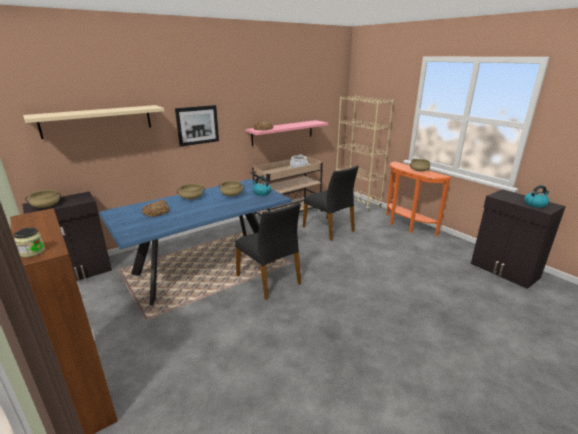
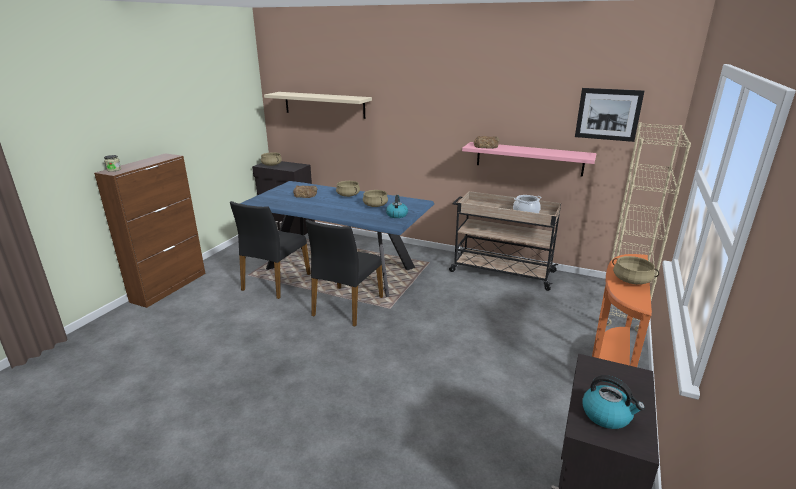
camera: 60 degrees right, 0 degrees up
picture [175,105,219,147] -> picture moved to [575,88,644,142]
black chair [303,165,358,241] -> black chair moved to [230,201,311,299]

